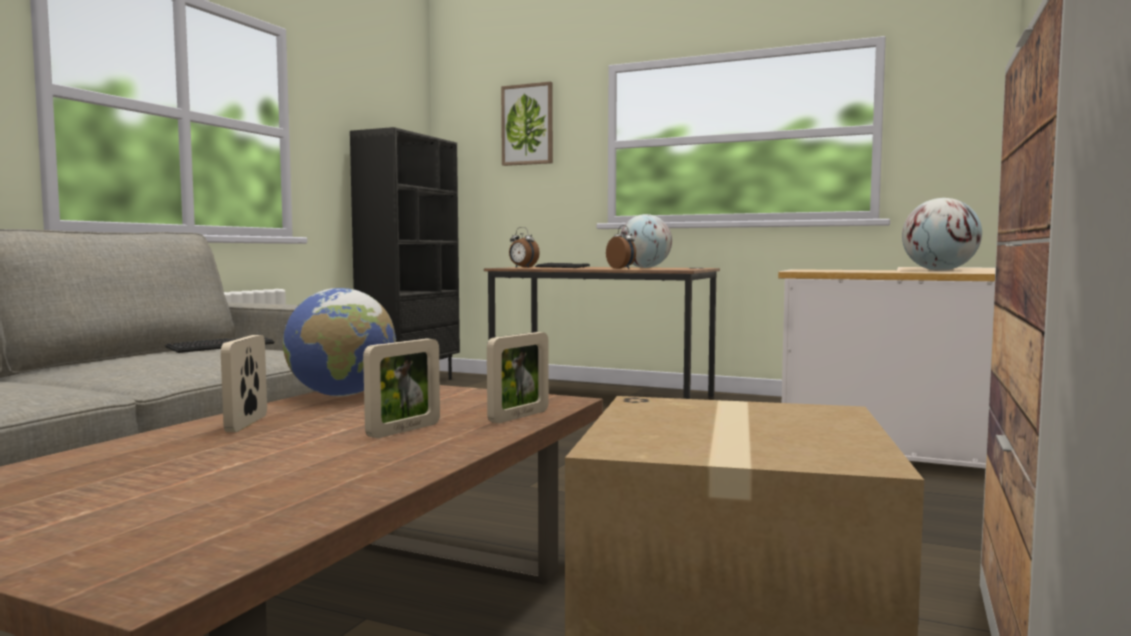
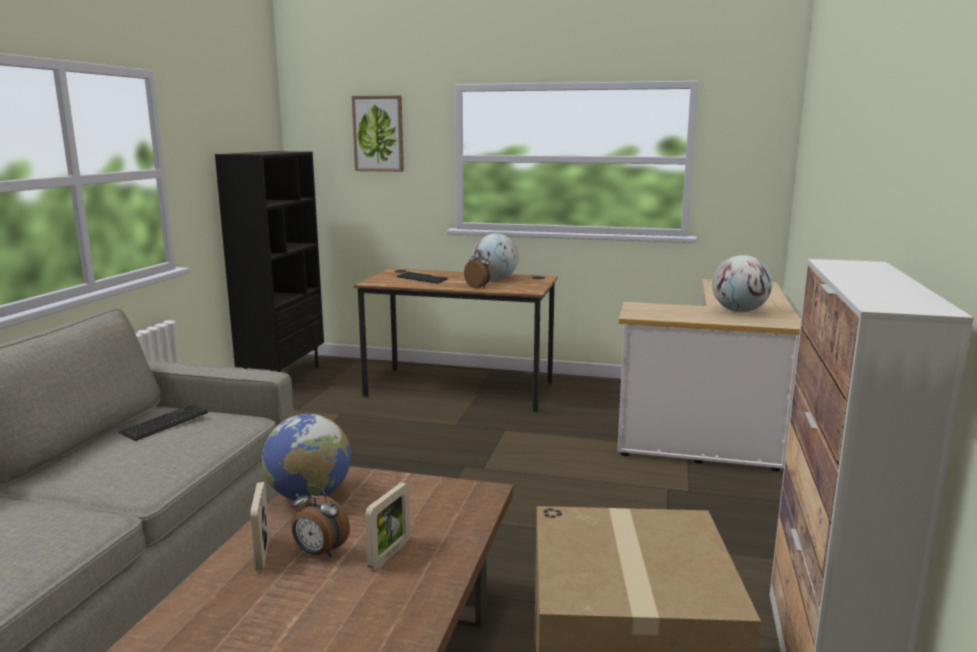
camera: 10 degrees left, 10 degrees up
picture frame [487,332,549,423] -> none
alarm clock [509,227,540,268] -> alarm clock moved to [291,484,350,558]

